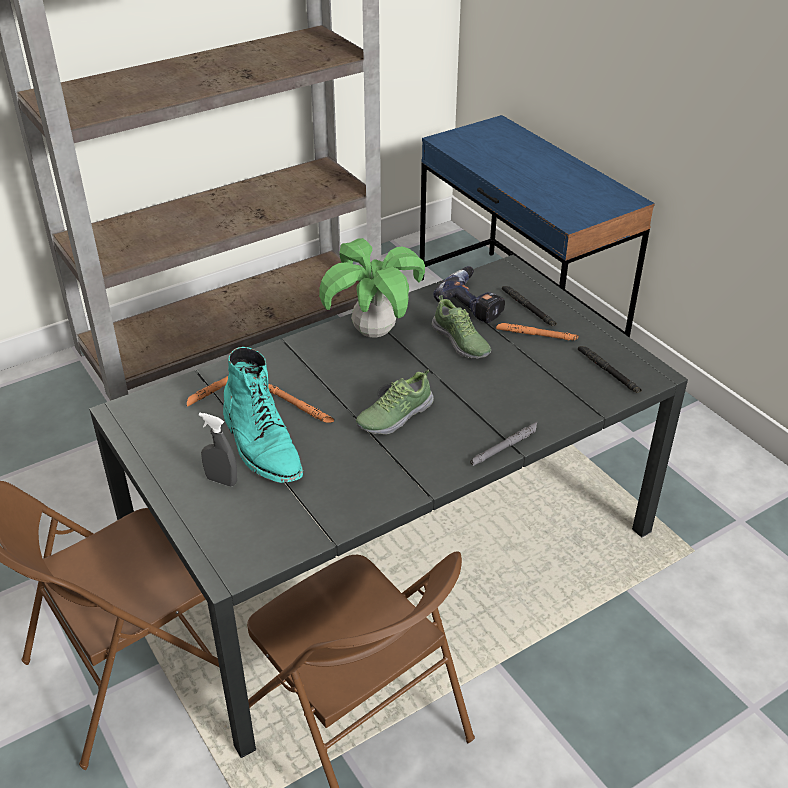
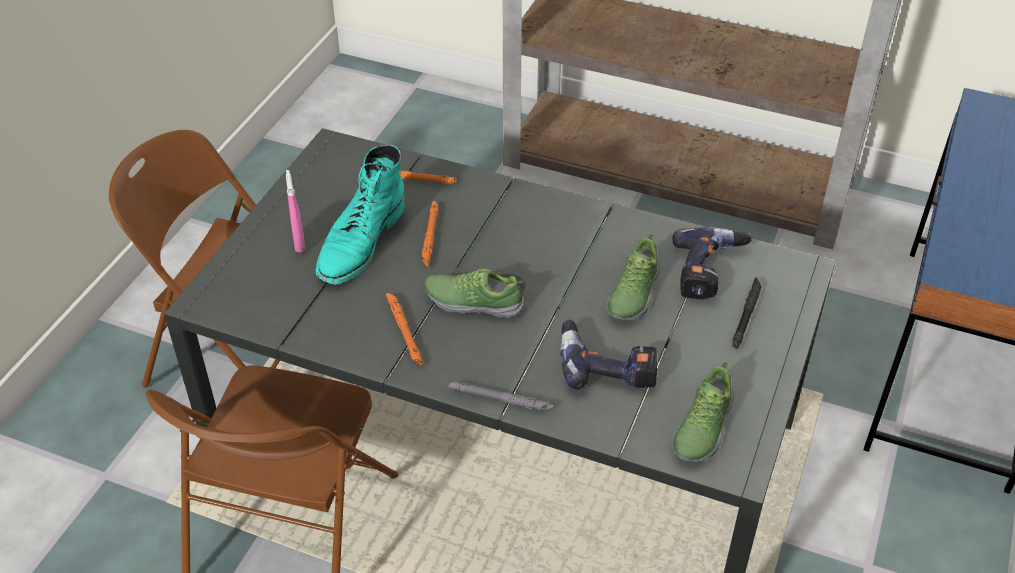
camera: 55 degrees right, 5 degrees up
grey spray bottle [199,413,237,487] -> pink spray bottle [286,170,305,253]
potted plant [319,238,425,337] -> none
orange flashlight [496,323,579,341] -> orange flashlight moved to [386,293,423,365]
black flashlight [578,346,642,393] -> shoe [672,361,734,462]
none -> power drill [560,320,657,389]

